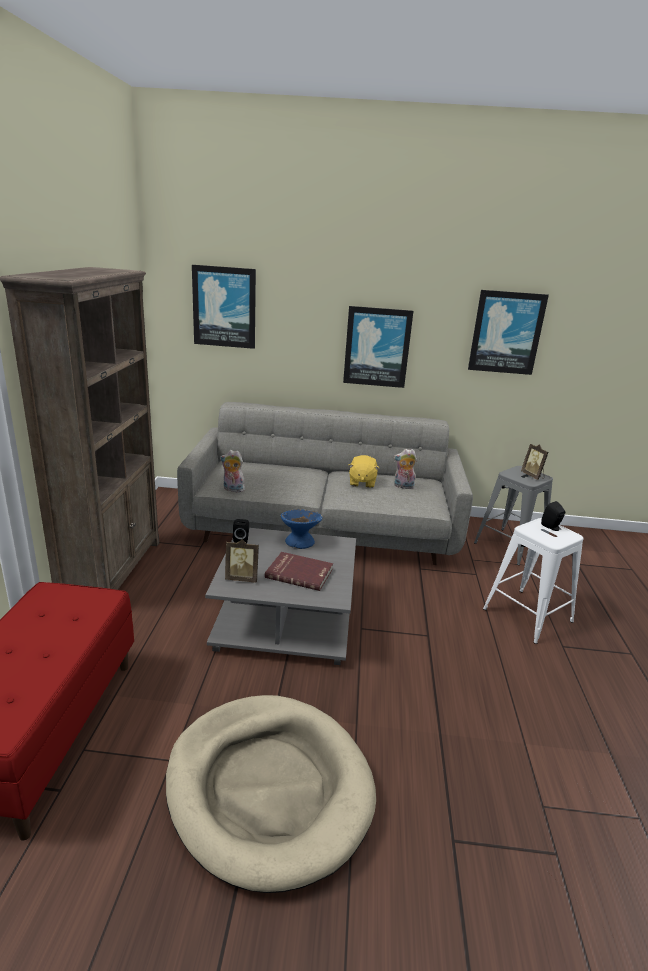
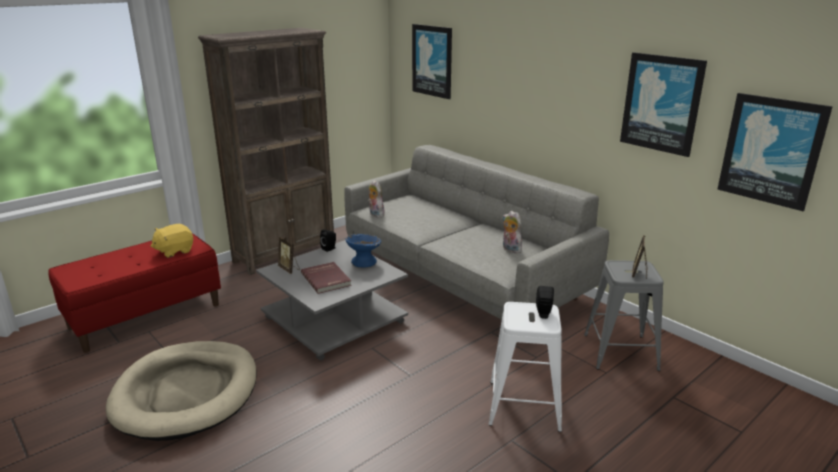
camera: 45 degrees right, 0 degrees up
picture [343,306,413,388] -> picture moved to [717,93,833,211]
yellow plush toy [349,455,379,488] -> yellow plush toy moved to [151,224,193,258]

